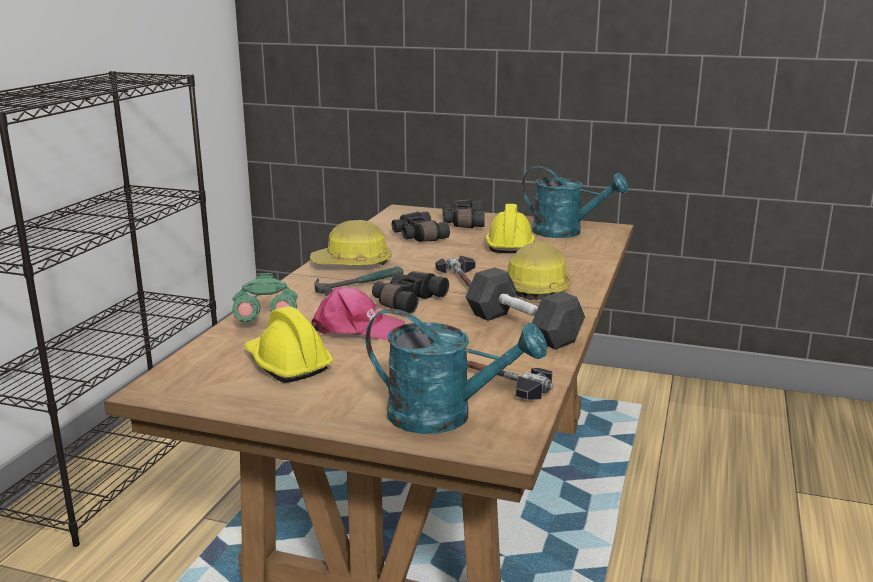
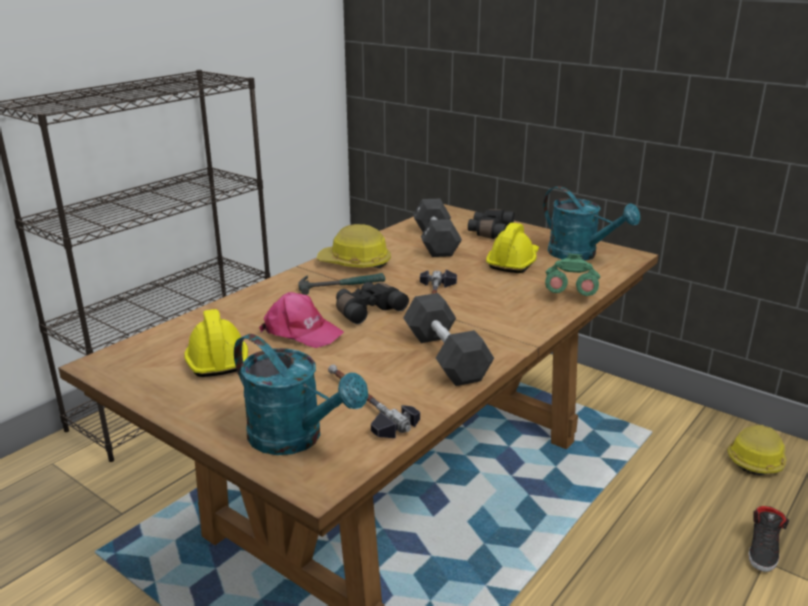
camera: 20 degrees right, 5 degrees up
green binoculars [232,273,298,322] -> green binoculars moved to [545,253,600,296]
black binoculars [391,211,450,242] -> black dumbbell [413,199,462,257]
hard hat [507,241,571,300] -> hard hat moved to [727,425,787,475]
none -> black shoe [749,506,789,572]

